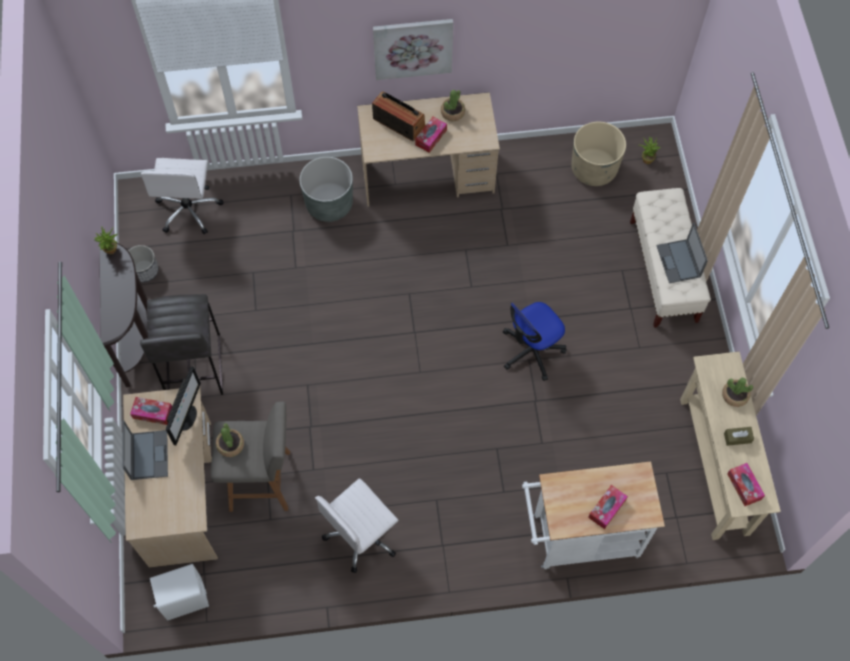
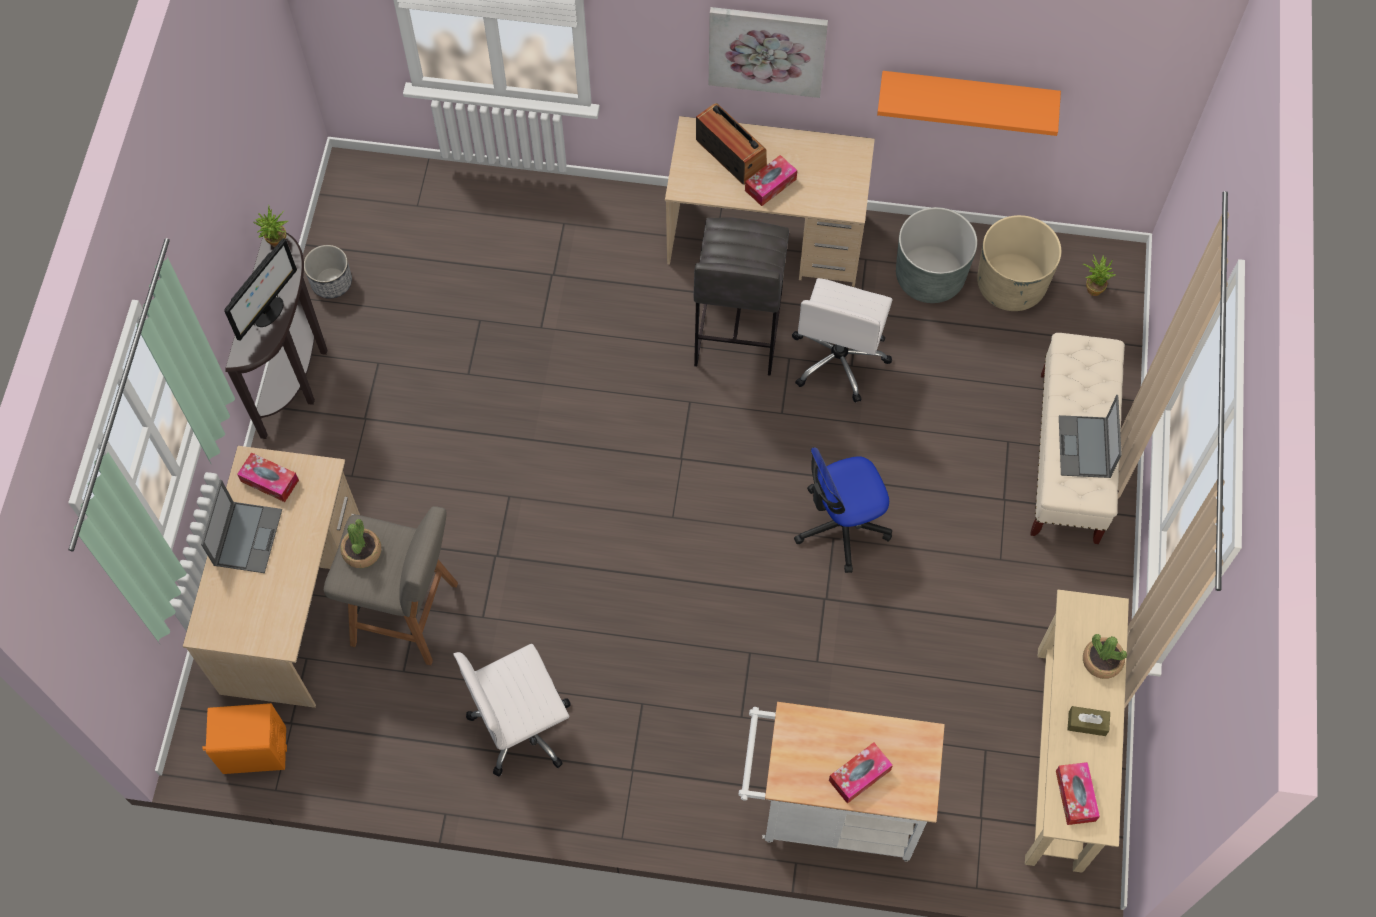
camera: 15 degrees right, 0 degrees up
grey stool [140,294,223,395] -> grey stool moved to [694,217,789,376]
white office chair [141,158,224,234] -> white office chair moved to [792,278,893,403]
white speaker [150,564,209,621] -> orange speaker [202,703,287,774]
monitor [166,366,201,445] -> monitor moved to [224,238,297,341]
grey planter [299,157,353,222] -> grey planter moved to [896,207,977,303]
potted plant [441,90,465,121] -> none
none -> orange shelf [877,71,1061,136]

